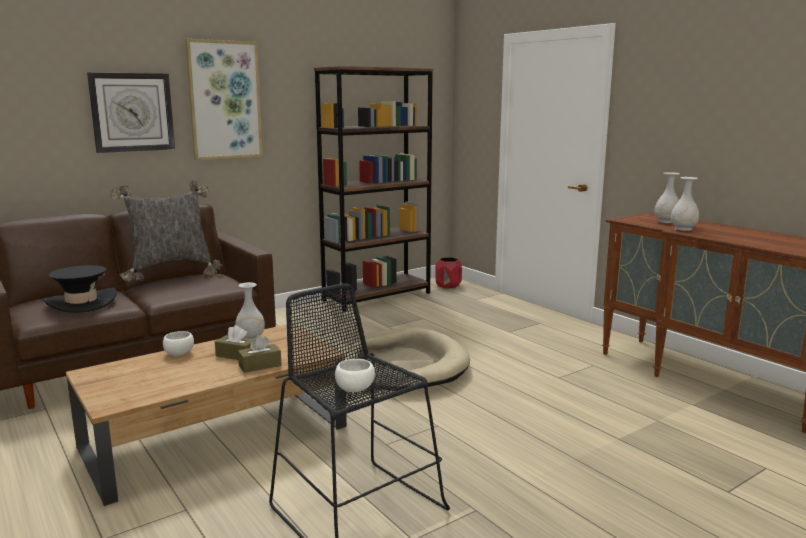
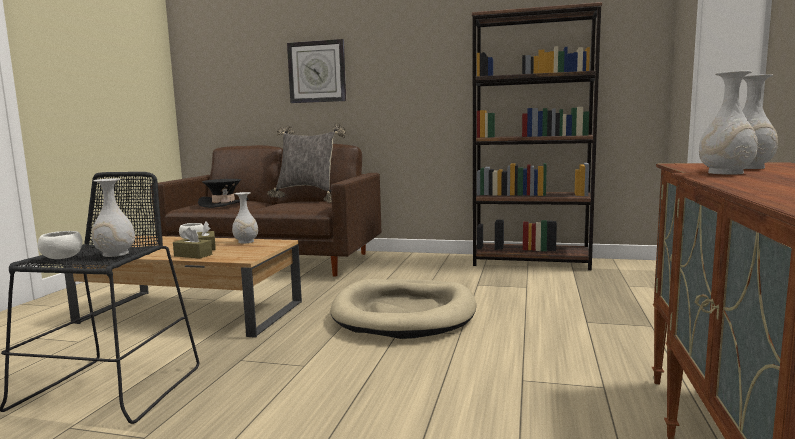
camera: 50 degrees right, 5 degrees down
picture [185,39,263,160] -> none
red planter [435,257,462,288] -> none
none -> white vase [92,178,135,257]

